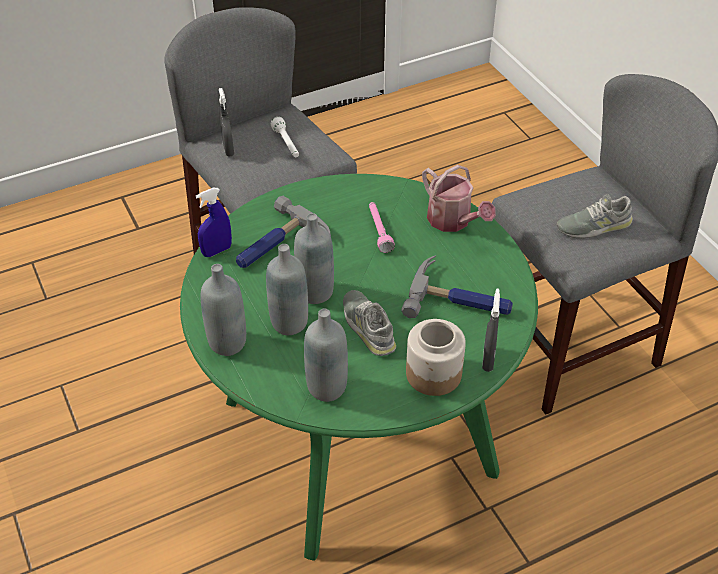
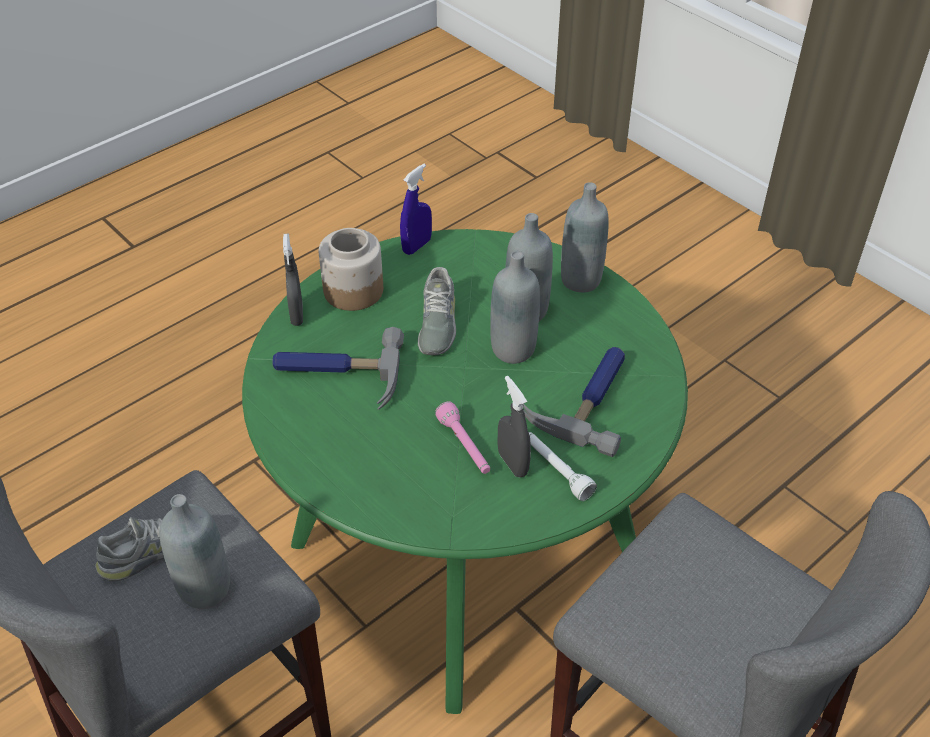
camera: 165 degrees right, 0 degrees up
blue spray bottle [196,187,232,257] -> blue spray bottle moved to [400,164,432,255]
grey spray bottle [219,88,234,156] -> grey spray bottle moved to [498,376,531,477]
white flashlight [271,117,299,157] -> white flashlight moved to [529,432,597,501]
grey bottle [304,308,348,402] -> grey bottle moved to [159,494,230,609]
grey shoe [343,290,396,356] -> grey shoe turned 45 degrees clockwise [418,267,456,355]
watering can [422,165,496,232] -> none

